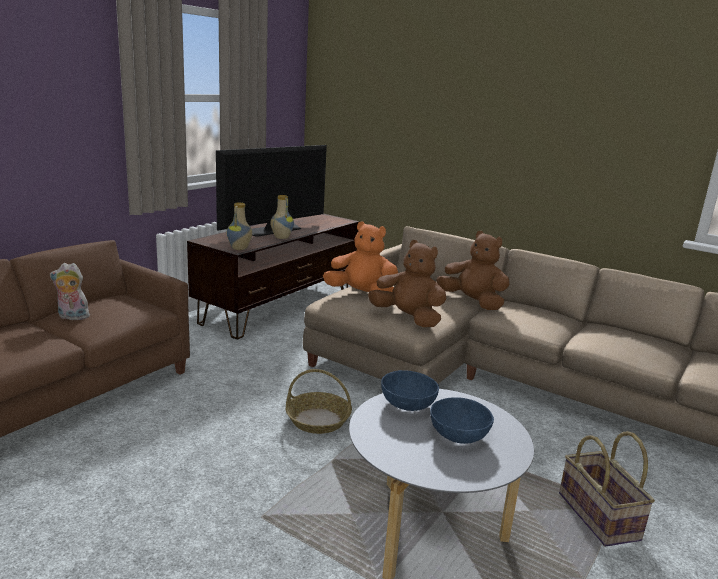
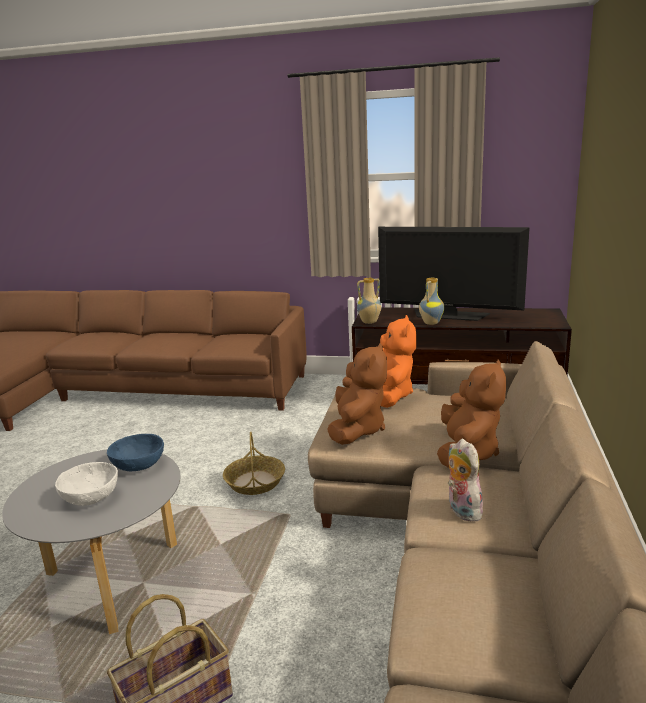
camera: 70 degrees right, 0 degrees up
plush toy [50,263,90,320] -> plush toy moved to [448,439,486,522]
blue bowl [430,397,494,444] -> white bowl [55,462,118,506]

